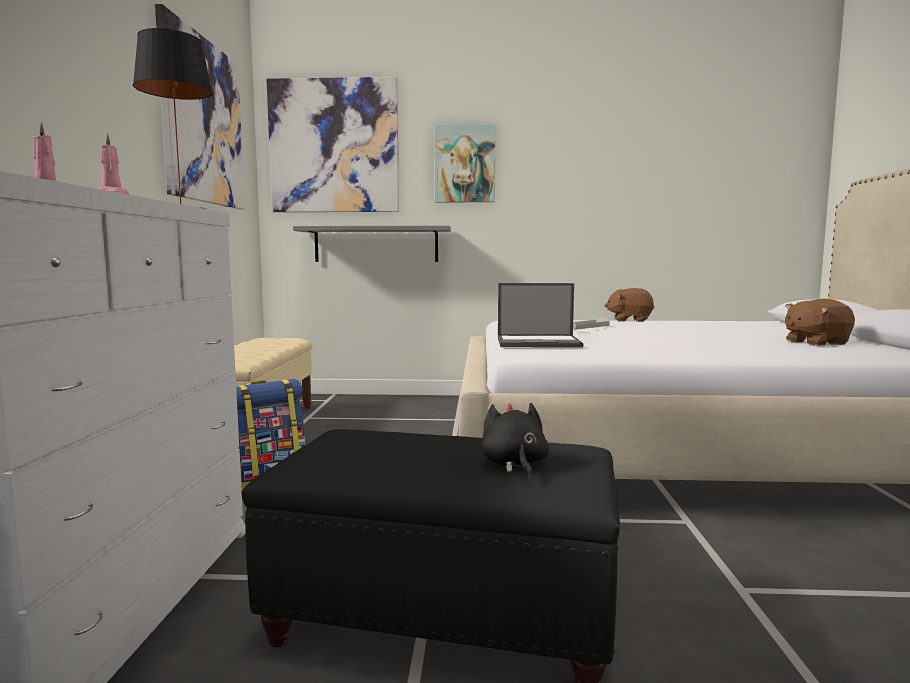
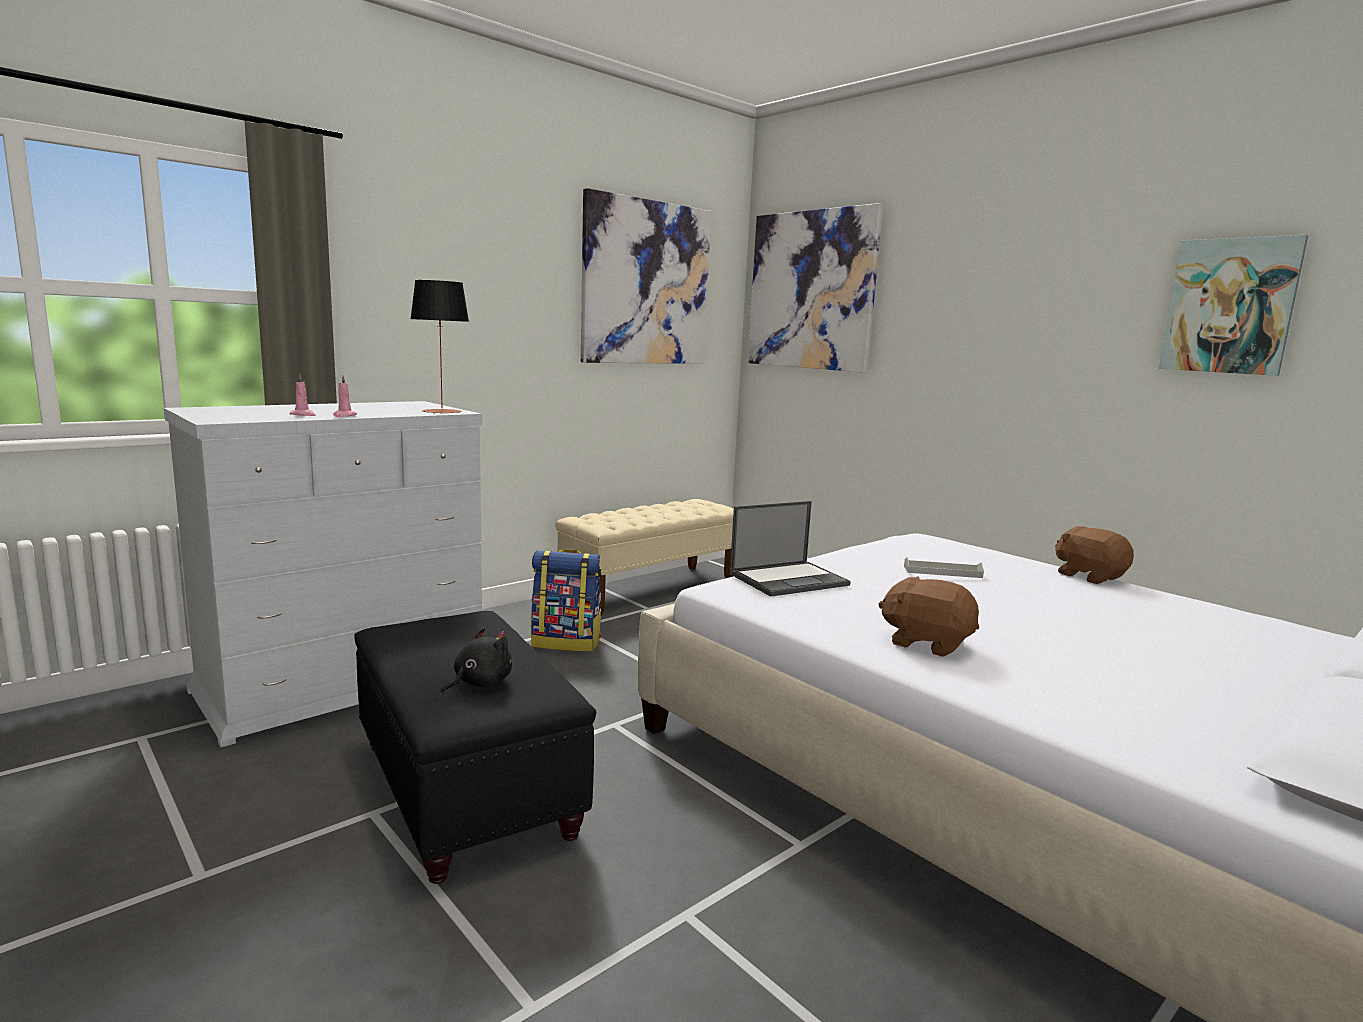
camera: 45 degrees right, 5 degrees up
grey shelf [293,226,451,262] -> none
picture [435,124,495,203] -> picture moved to [1158,235,1308,376]
laptop [498,283,583,348] -> laptop turned 75 degrees counterclockwise [730,501,851,597]
brown plush toy [785,299,855,346] -> brown plush toy moved to [878,576,979,657]

